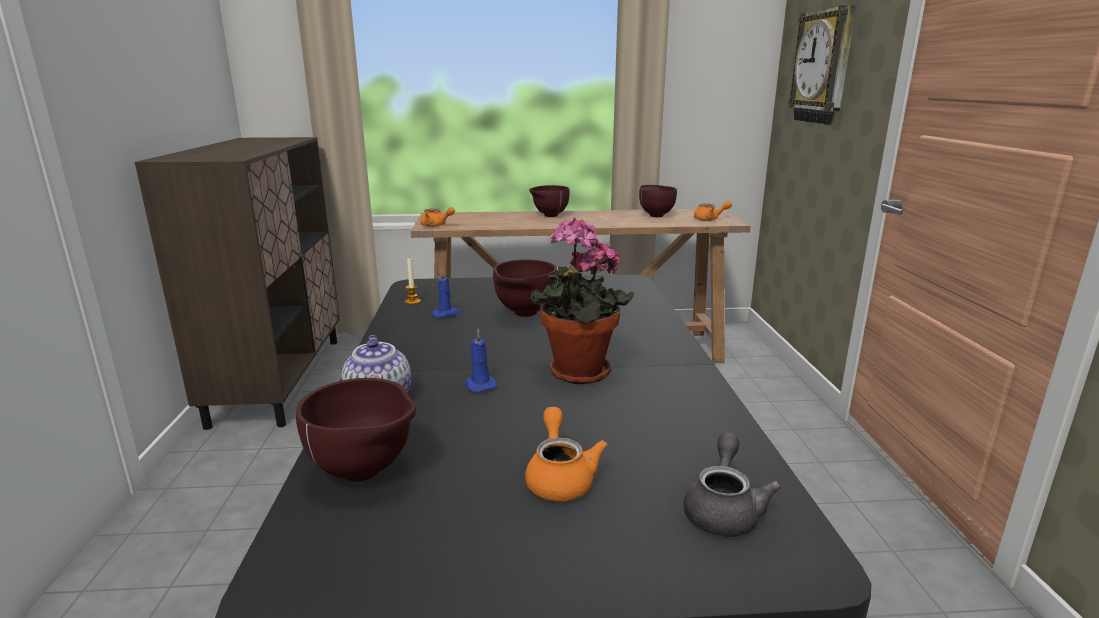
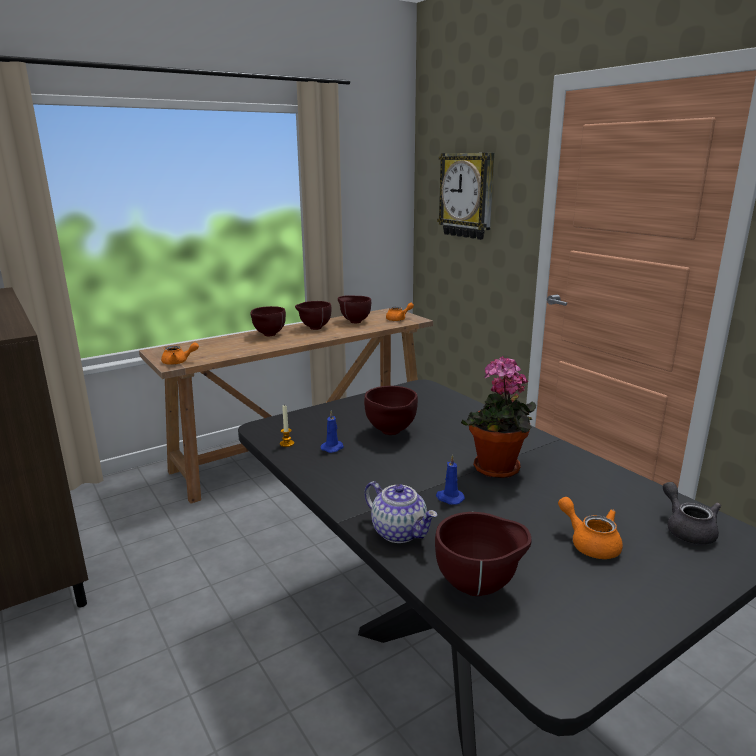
camera: 30 degrees left, 0 degrees up
none -> brown bowl [295,301,332,330]

